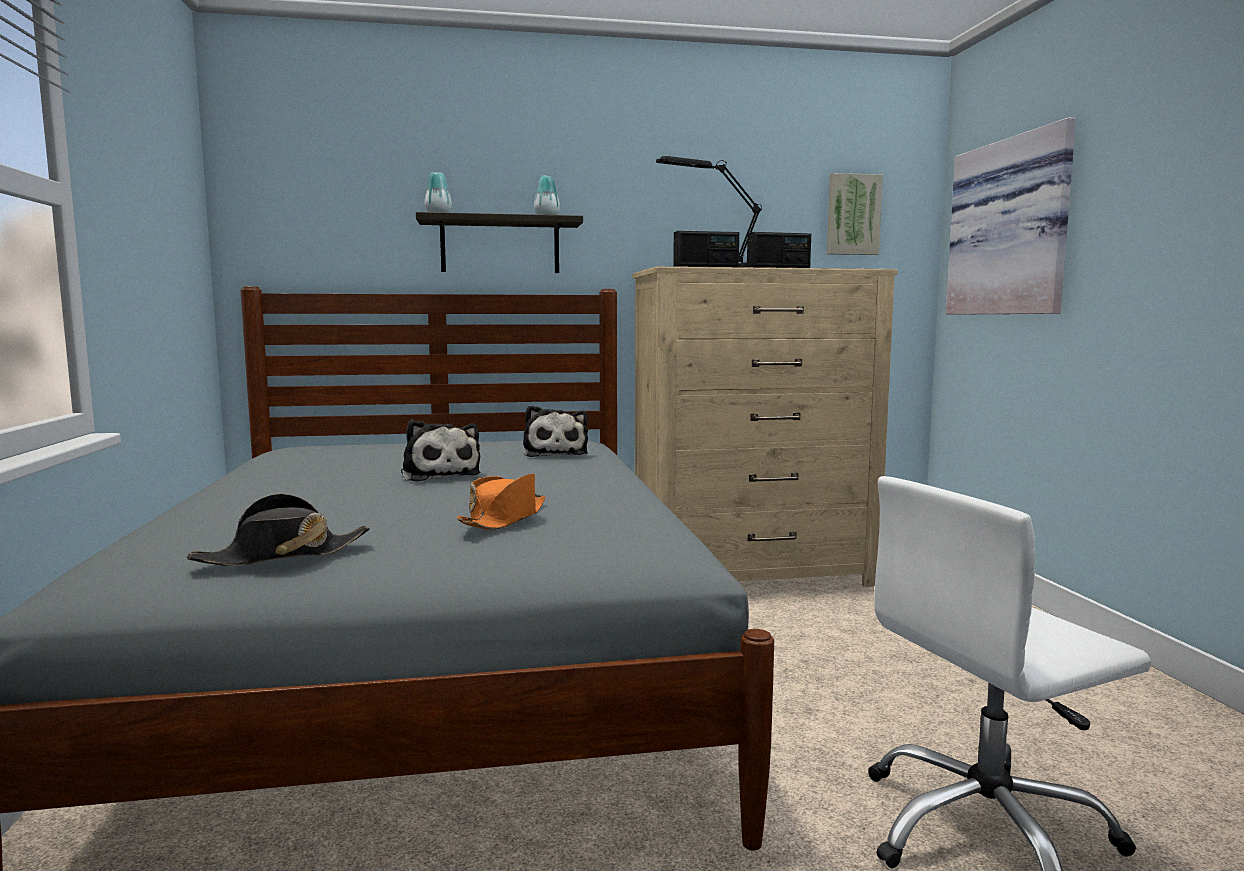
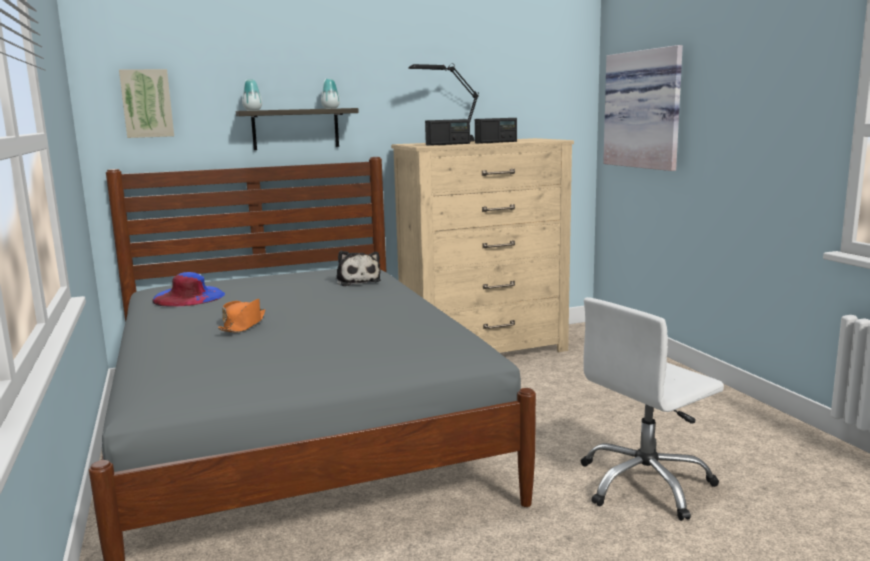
camera: 10 degrees left, 5 degrees up
black hat [187,494,370,566] -> none
plush toy [401,420,481,482] -> none
orange hat [457,474,545,530] -> orange hat moved to [218,299,265,333]
picture [827,173,883,255] -> picture moved to [119,69,174,138]
none -> blue hat [152,272,225,307]

